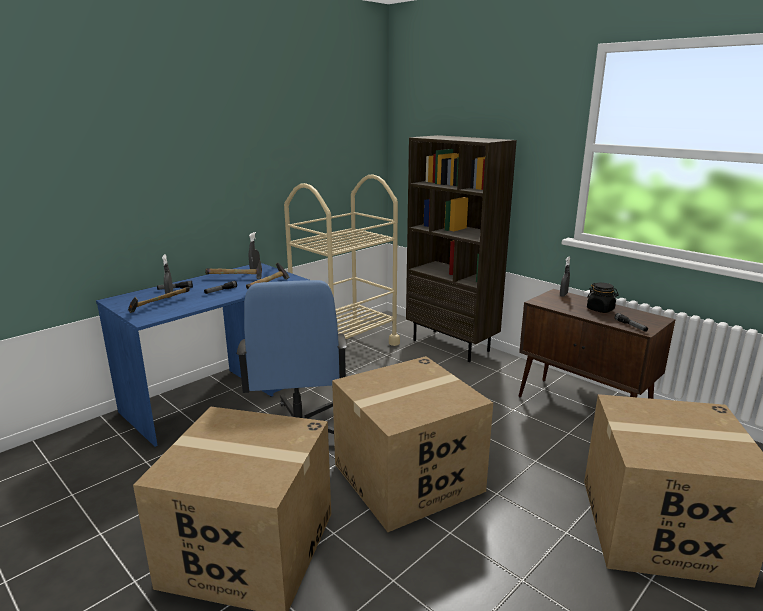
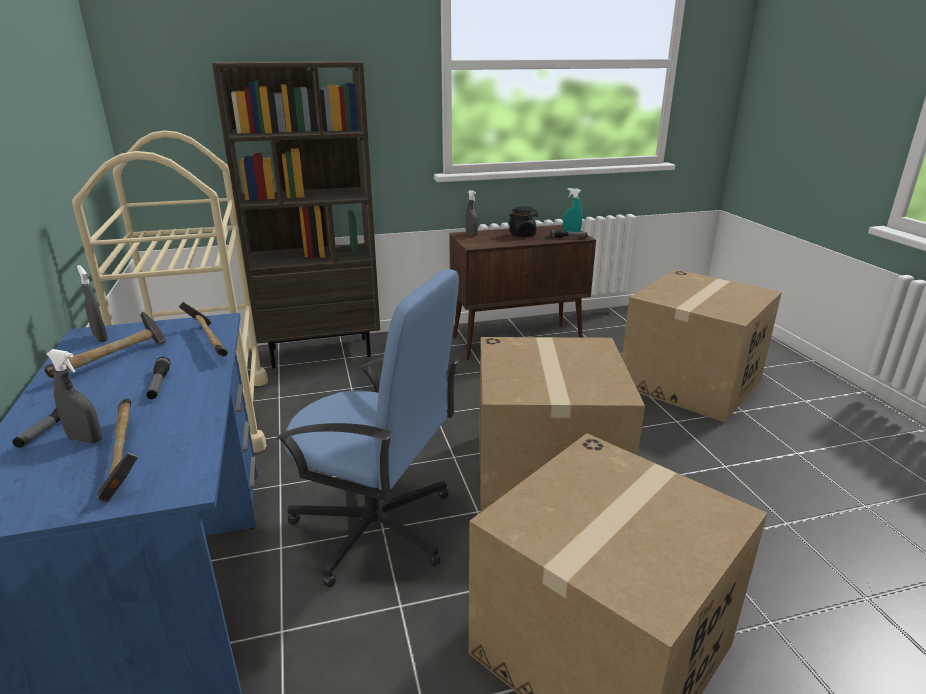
camera: 60 degrees left, 5 degrees up
none -> turquoise spray bottle [563,188,583,232]

